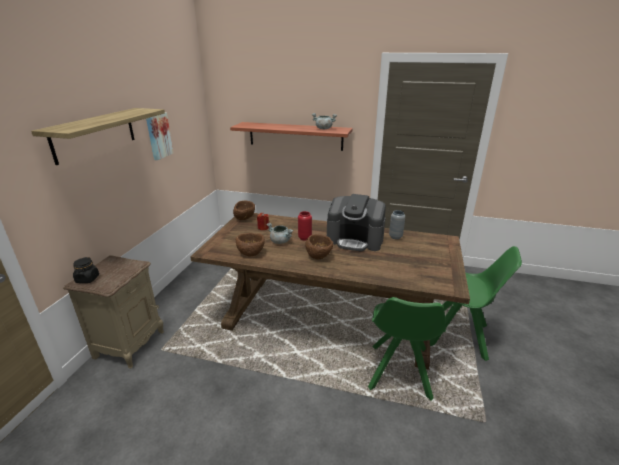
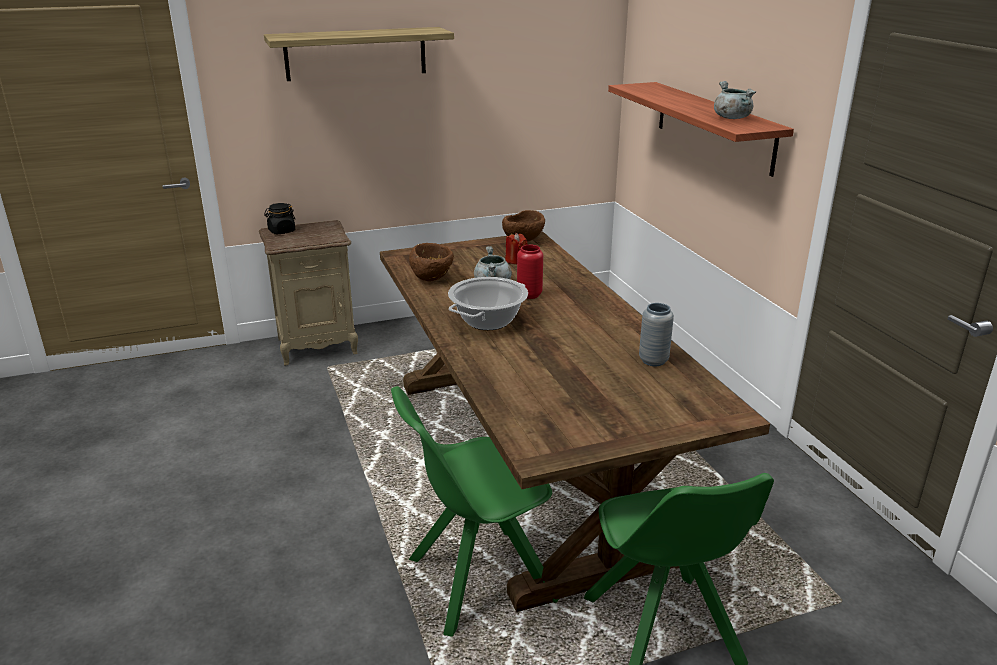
camera: 55 degrees right, 0 degrees up
picture [146,112,174,160] -> none
brown bowl [305,234,333,260] -> cooking pot [448,277,528,330]
coffee machine [327,194,386,252] -> none

